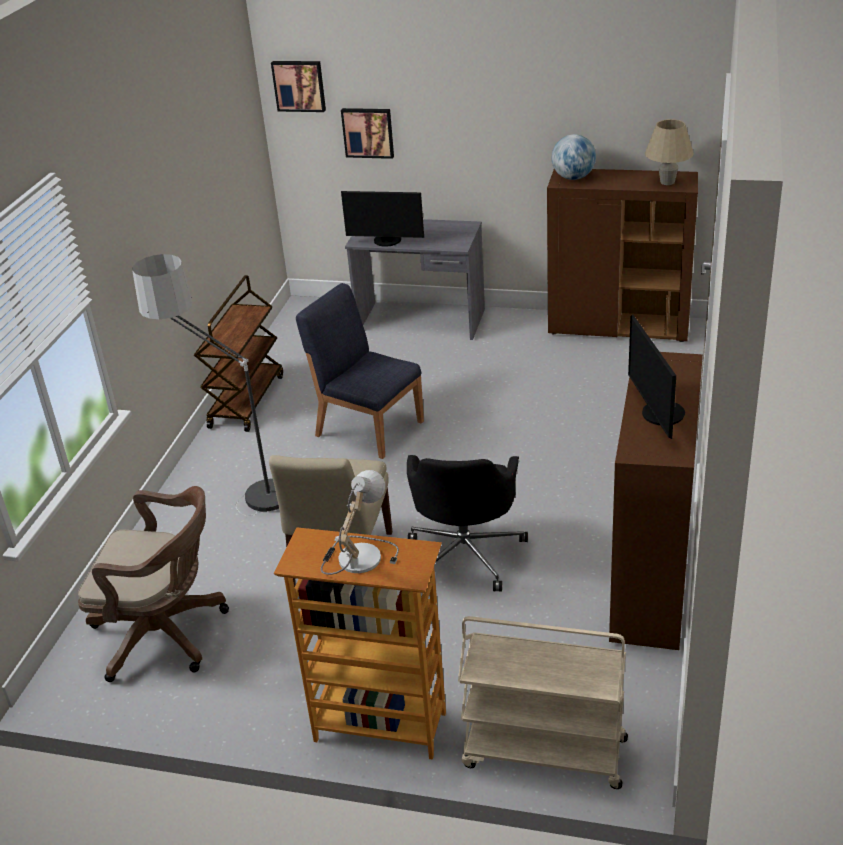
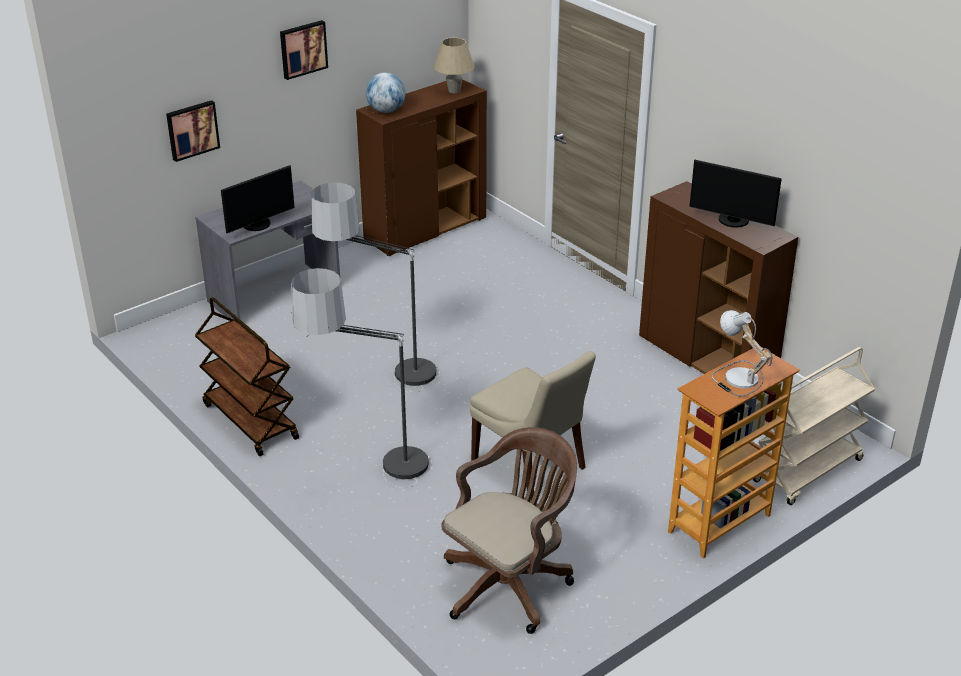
camera: 55 degrees left, 0 degrees up
picture [271,61,326,112] -> picture moved to [280,20,328,80]
blue chair [296,283,424,459] -> floor lamp [311,182,440,393]
black office chair [407,455,528,592] -> none

